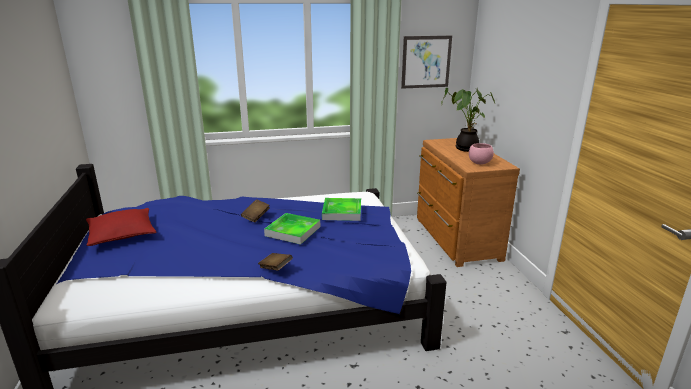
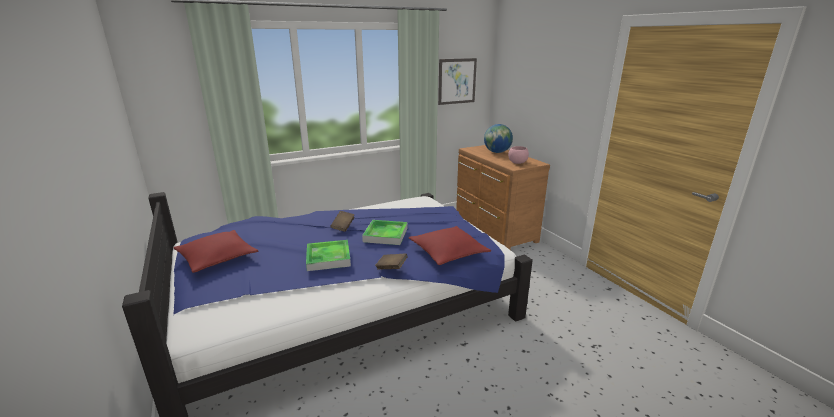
camera: 15 degrees left, 0 degrees up
tray [322,198,361,221] -> tray moved to [306,240,351,271]
potted plant [441,87,495,152] -> globe [484,124,513,153]
none -> red pillow [408,226,491,265]

